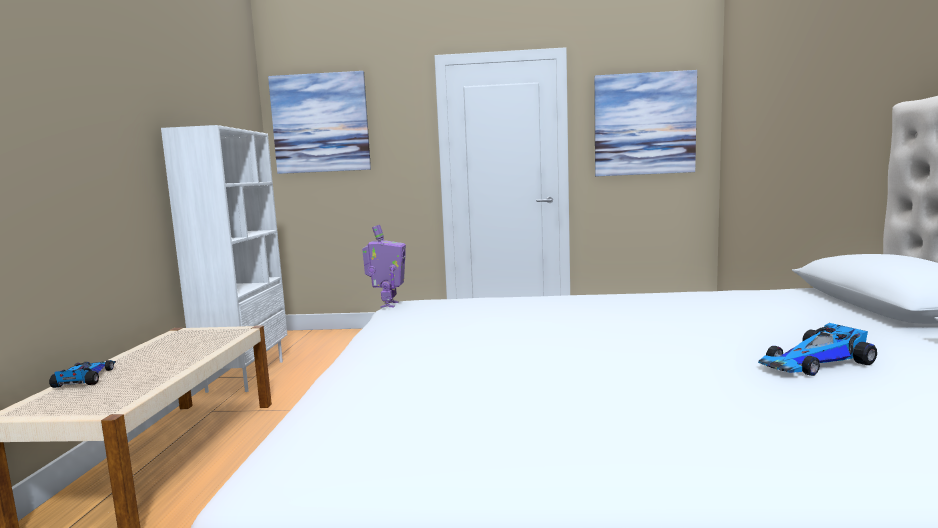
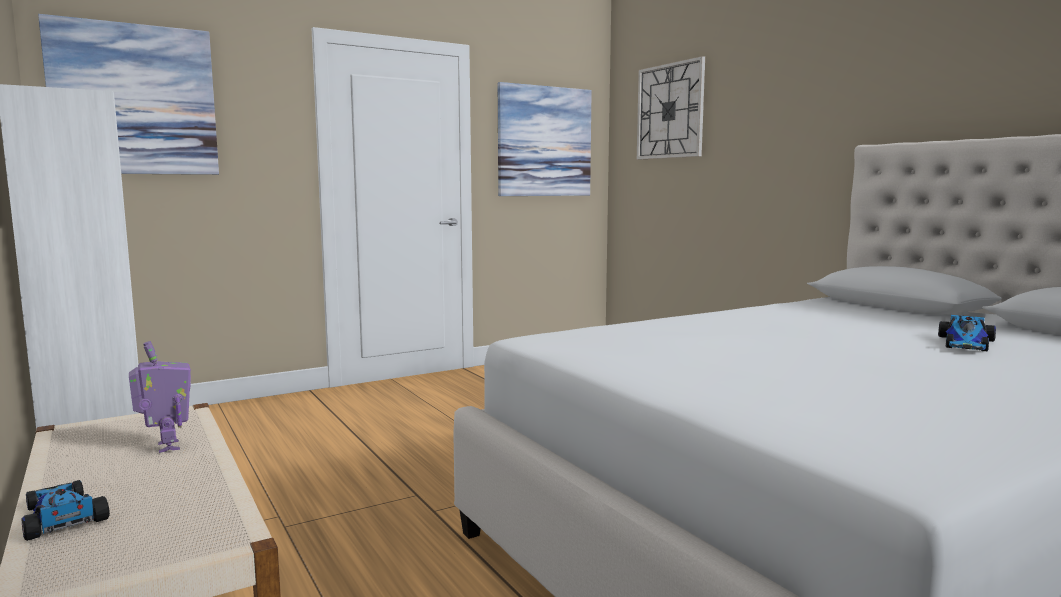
camera: 35 degrees left, 0 degrees up
toy robot [362,225,406,308] -> toy robot moved to [129,341,191,453]
none -> wall clock [637,56,705,160]

